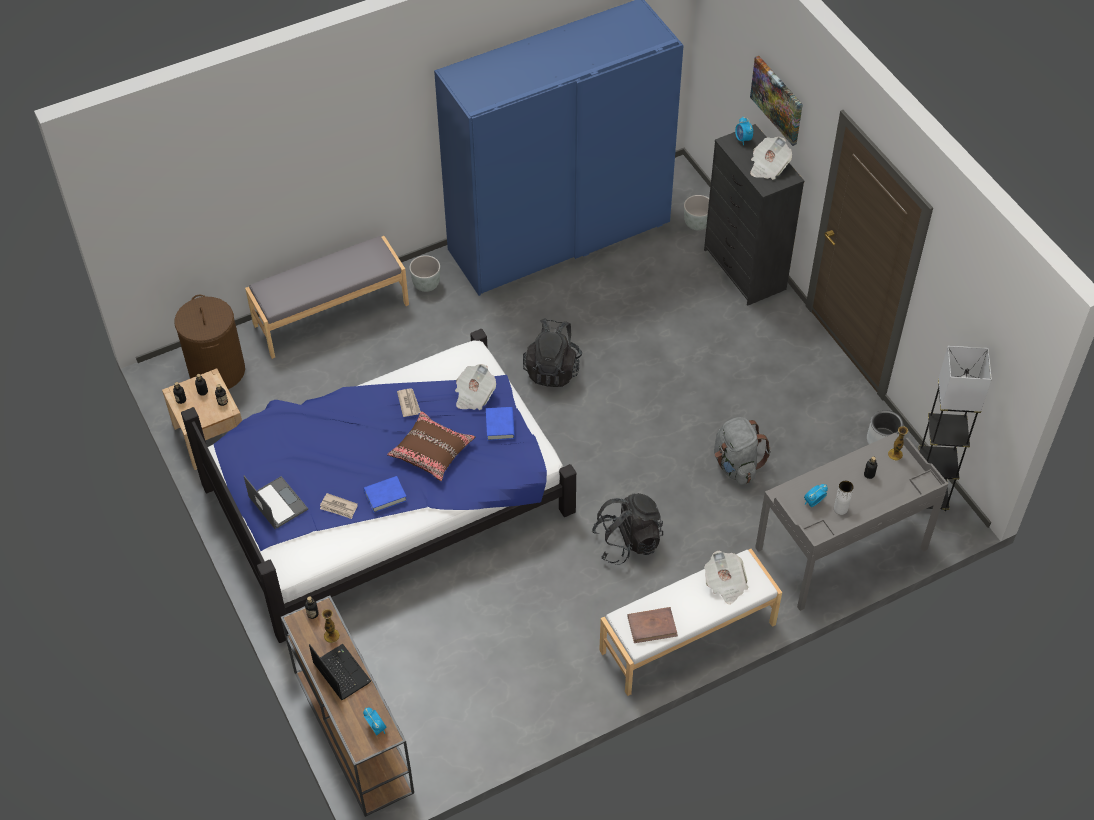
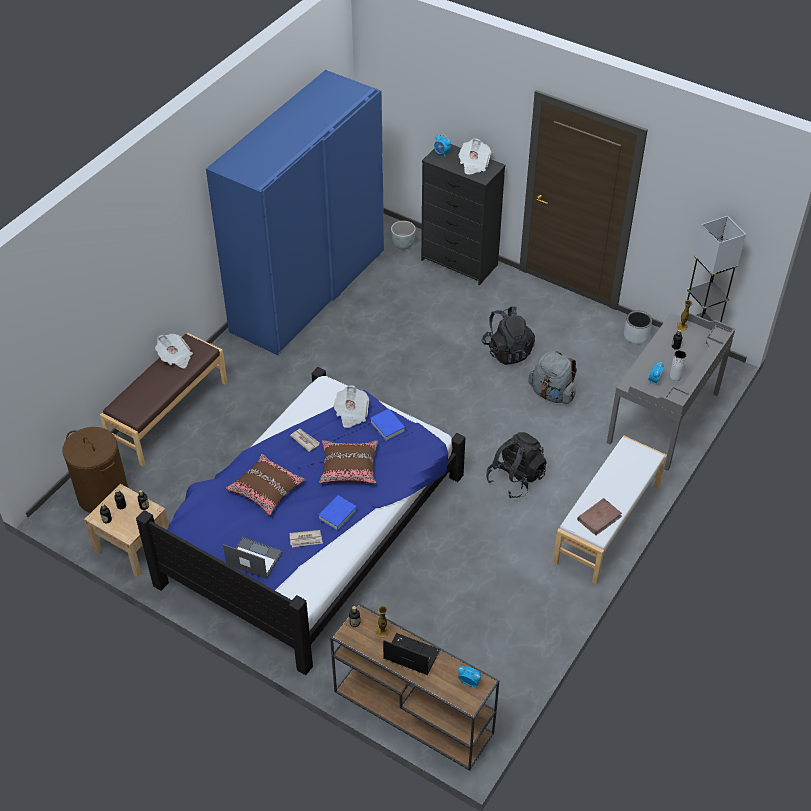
camera: 30 degrees left, 5 degrees down
grey bench [245,236,409,359] -> brown bench [100,333,227,467]
grey planter [409,255,440,292] -> none
black backpack [523,318,582,387] -> black backpack moved to [482,307,535,365]
newspaper [704,550,749,604] -> newspaper moved to [155,334,193,369]
picture [750,56,803,146] -> none
none -> brown pillow [225,454,305,516]

